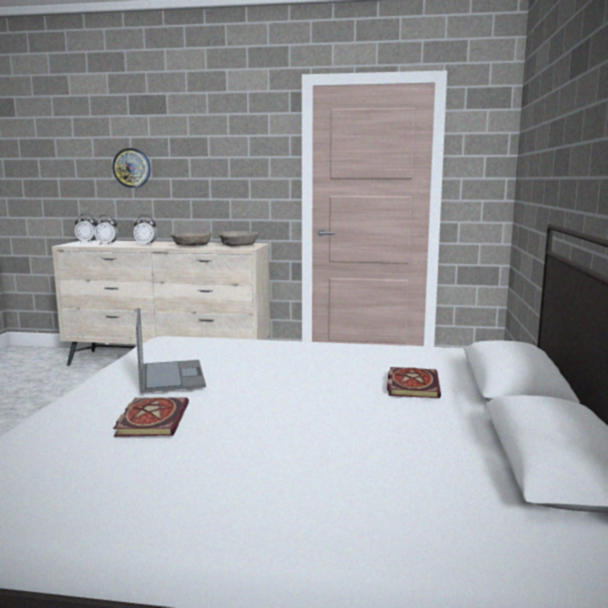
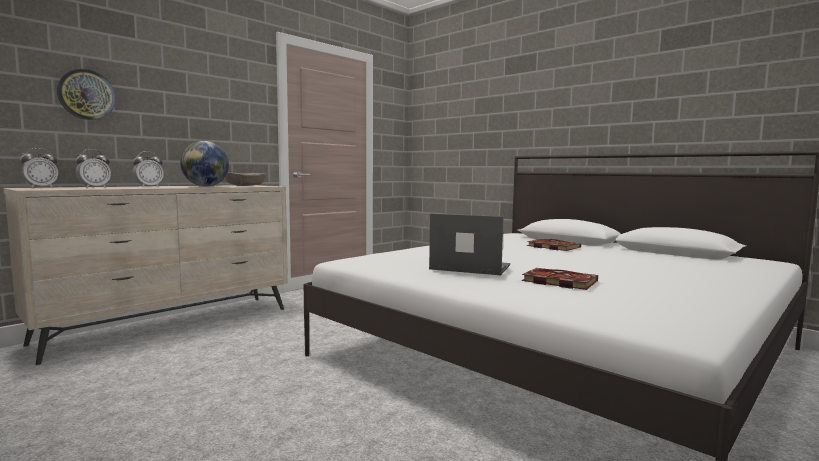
camera: 55 degrees left, 5 degrees down
beige bowl [171,232,212,246] -> globe [180,141,229,187]

